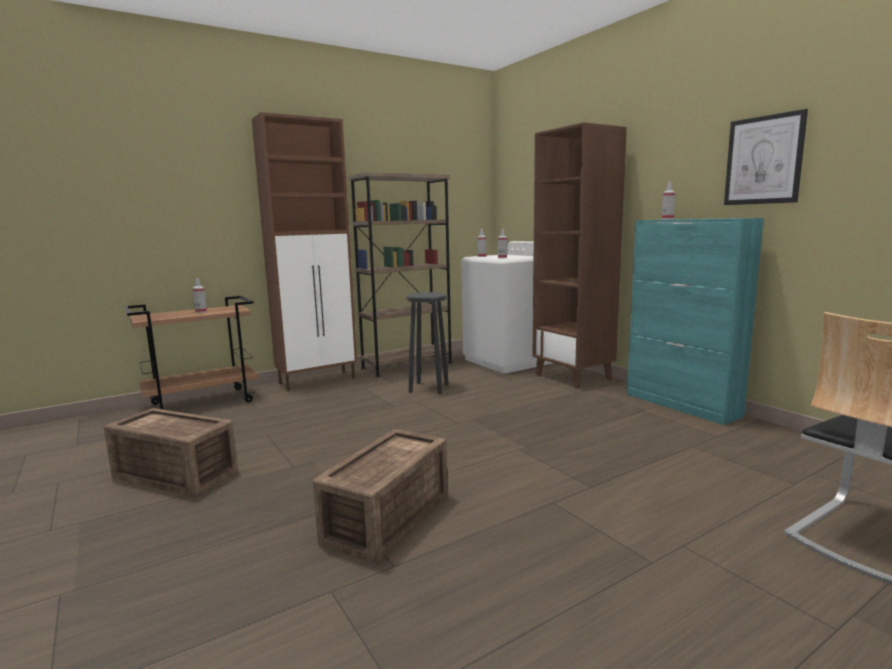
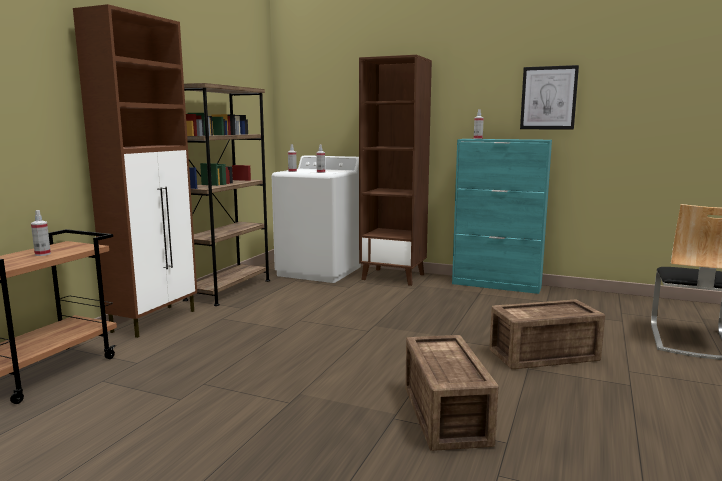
camera: 35 degrees left, 0 degrees up
crate [104,408,238,497] -> crate moved to [489,300,605,369]
black stool [406,292,449,394] -> none

